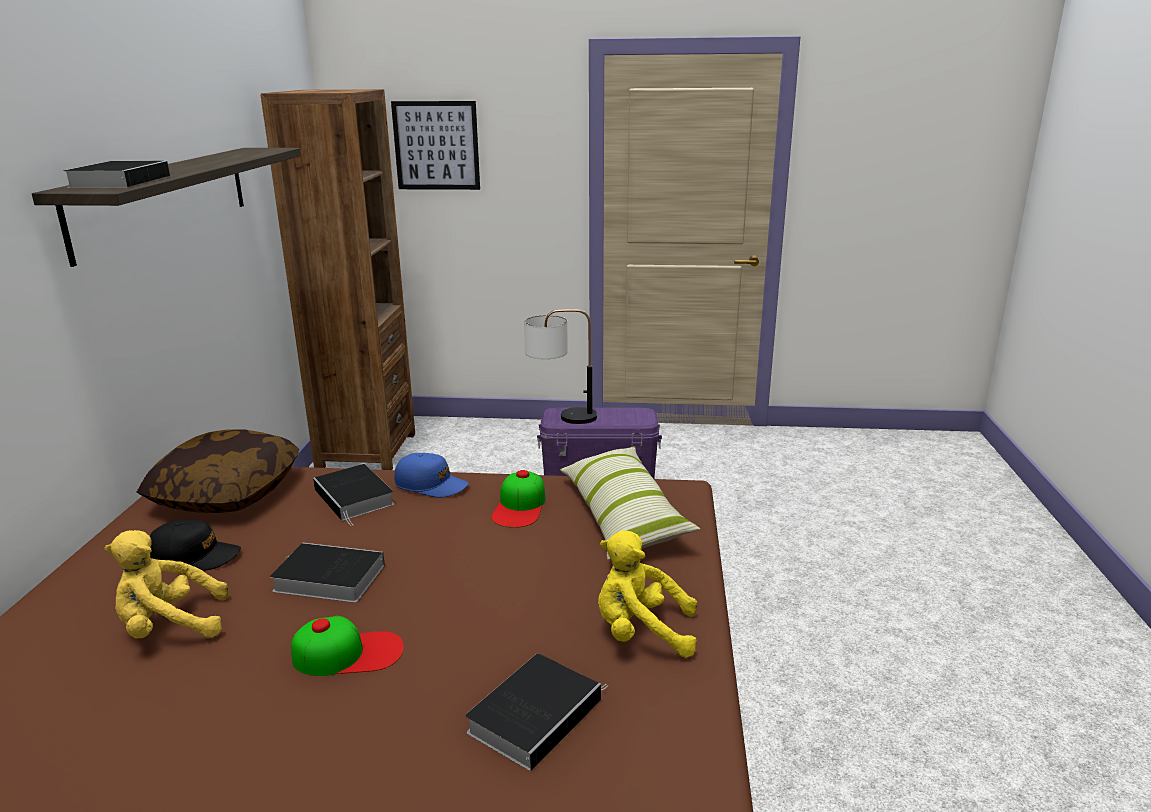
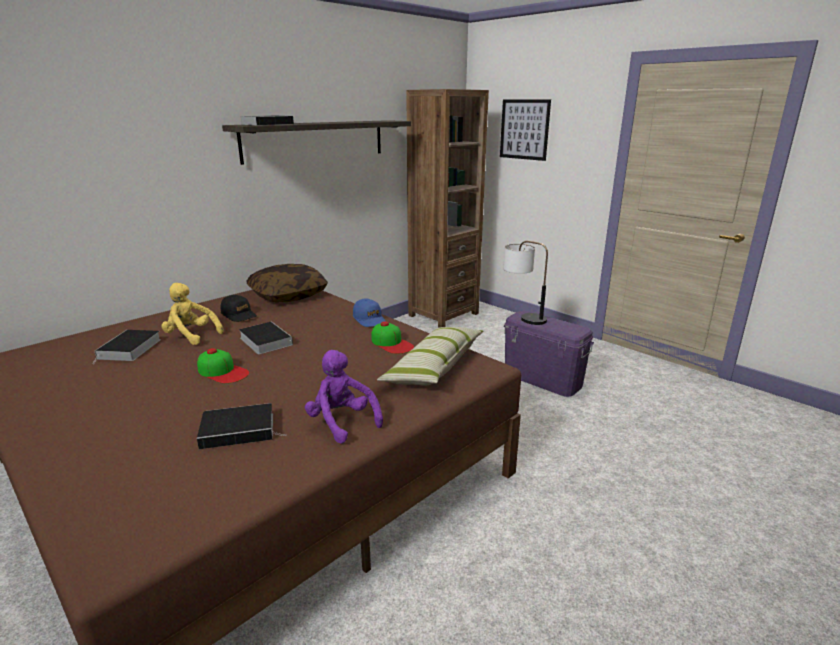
camera: 40 degrees right, 0 degrees up
book [313,464,394,526] -> book moved to [92,330,161,364]
cap [491,470,545,528] -> cap turned 90 degrees counterclockwise [371,321,414,354]
yellow plush toy [598,530,697,658] -> purple plush toy [305,350,383,444]

